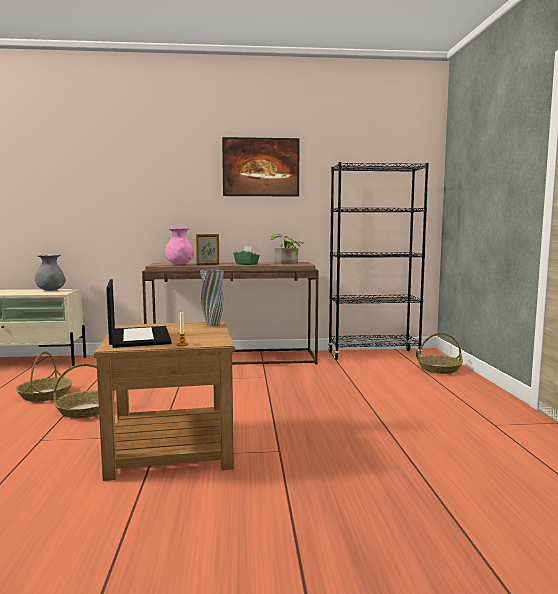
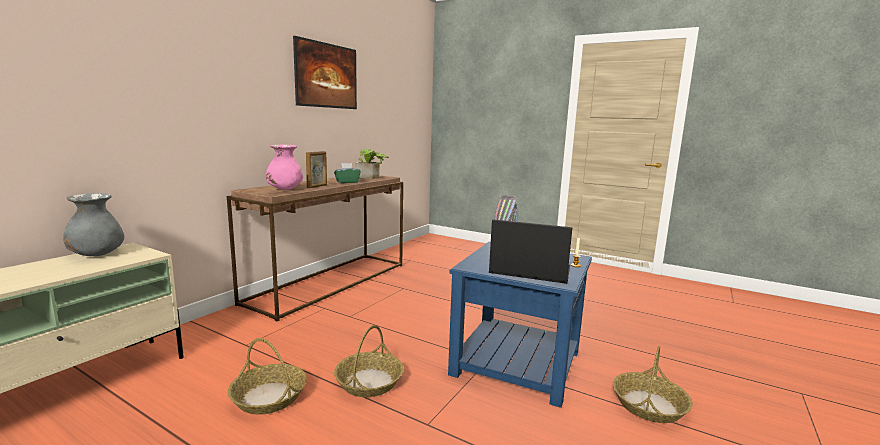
camera: 55 degrees left, 5 degrees up
brown side table [94,321,235,481] -> blue side table [448,242,592,408]
black bookcase [328,162,429,360] -> none
basket [417,333,463,374] -> basket moved to [613,346,693,423]

